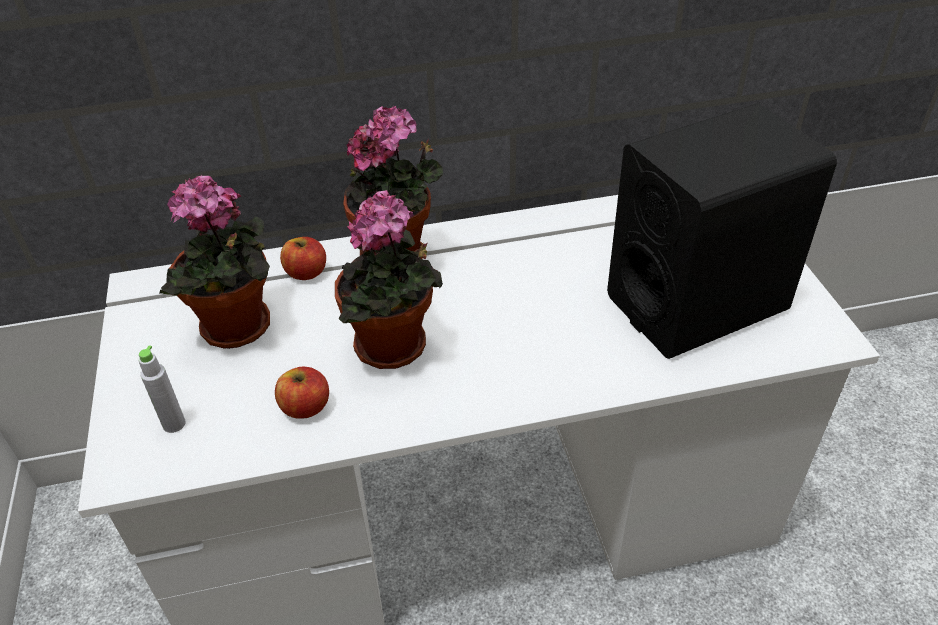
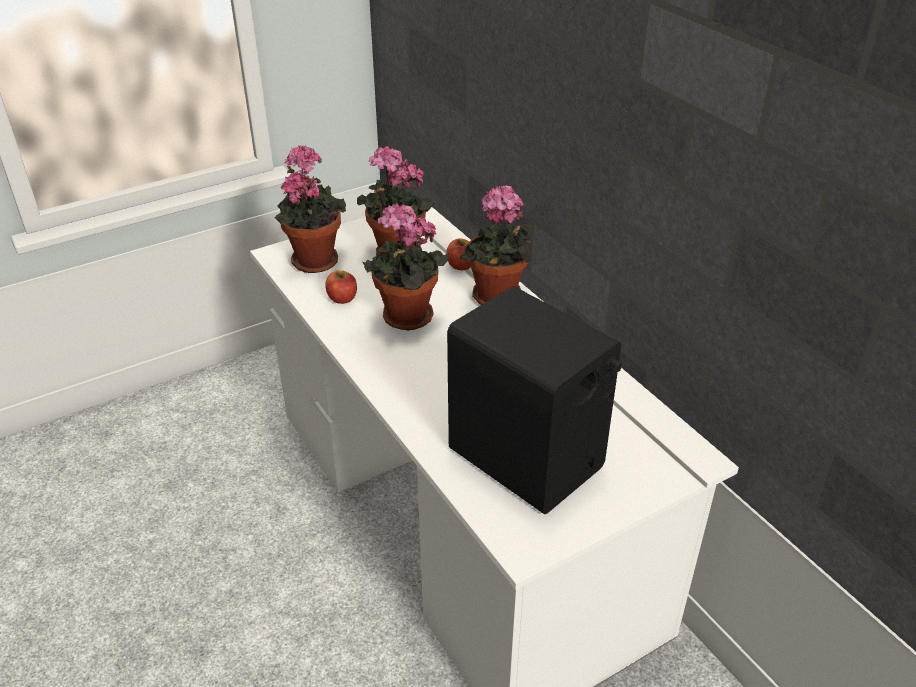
camera: 70 degrees right, 5 degrees down
grey bottle [139,346,185,433] -> potted plant [275,145,346,273]

